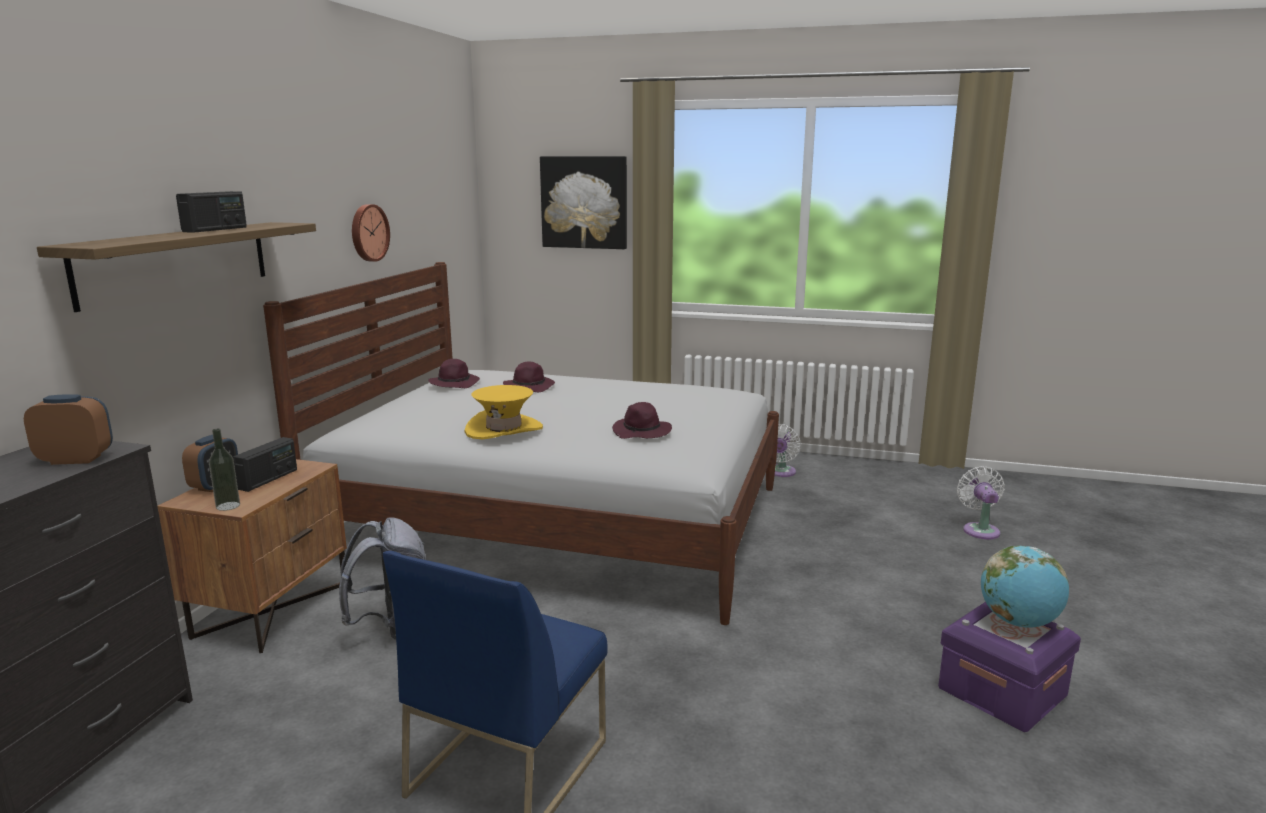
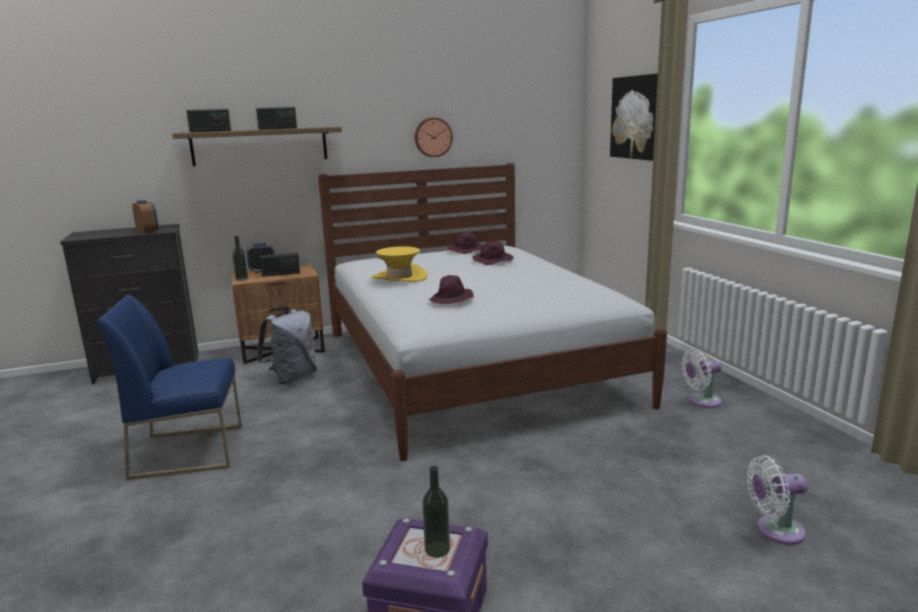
camera: 55 degrees right, 0 degrees up
white fan [957,466,1005,539] -> white fan turned 150 degrees counterclockwise [747,455,808,545]
globe [981,545,1069,628] -> bottle [422,466,450,558]
none -> radio [186,109,231,132]

